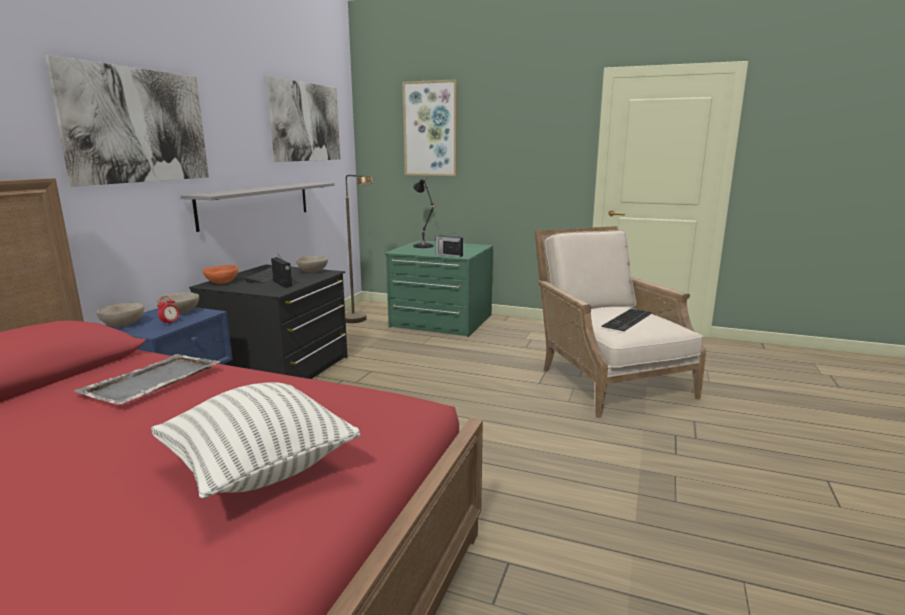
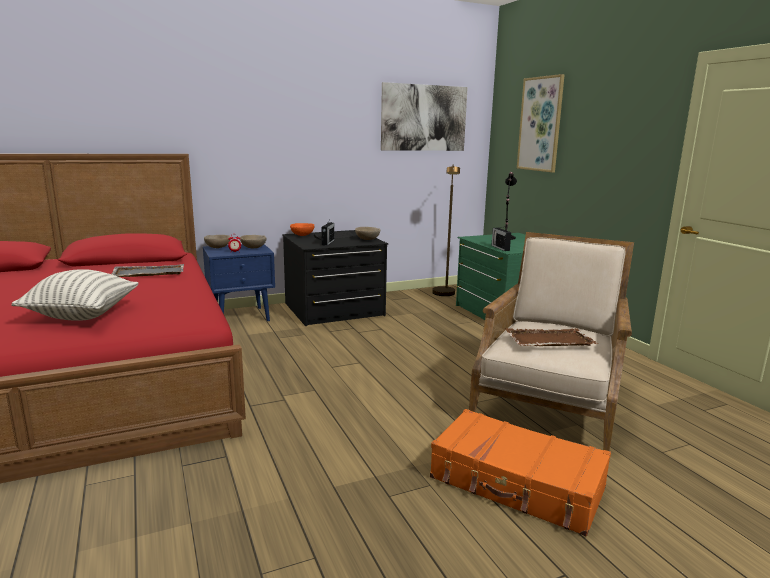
camera: 45 degrees right, 0 degrees up
picture [45,55,209,187] -> none
grey shelf [181,182,335,232] -> none
keyboard [601,308,652,331] -> brown tray [504,328,598,346]
none -> orange suitcase [430,409,611,536]

